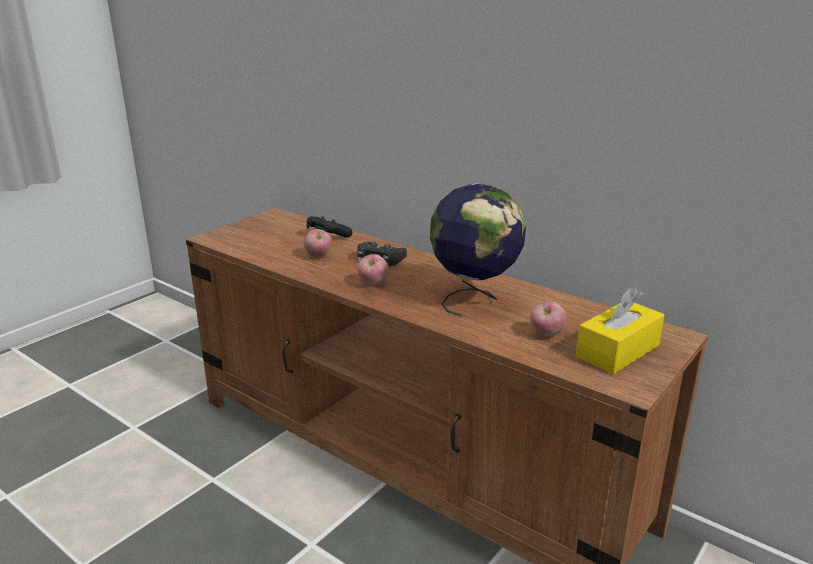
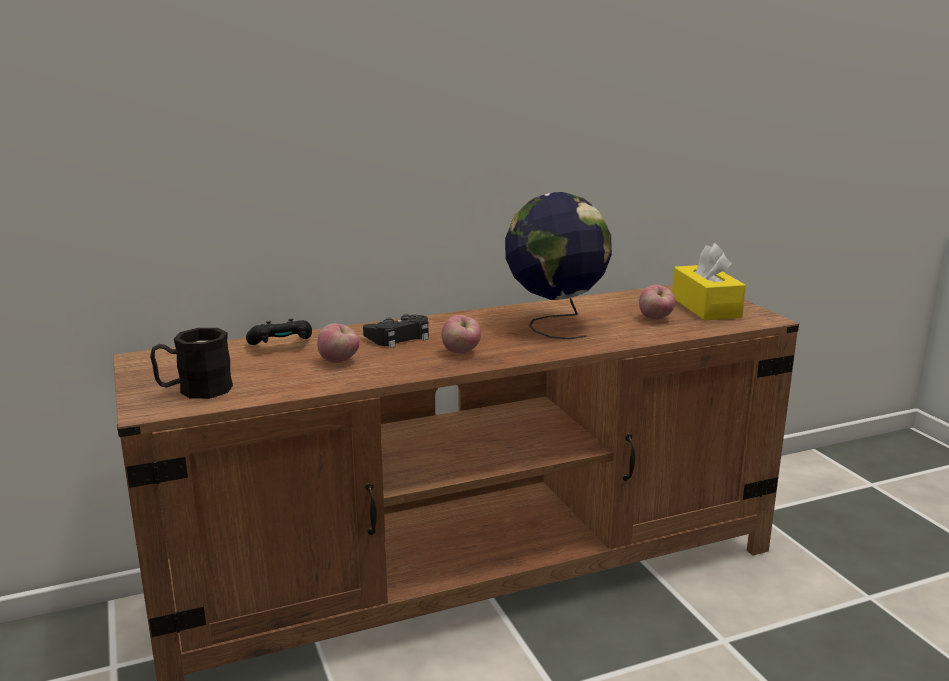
camera: 60 degrees left, 5 degrees down
none -> black mug [150,328,233,399]

